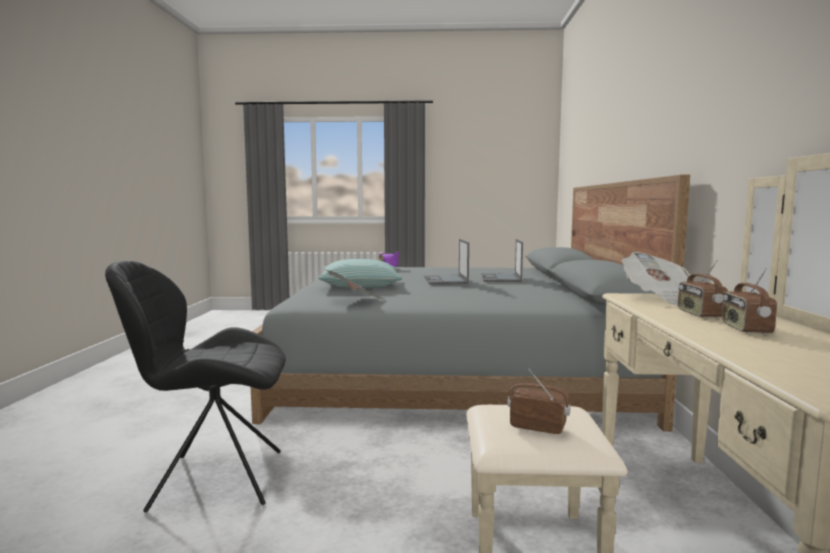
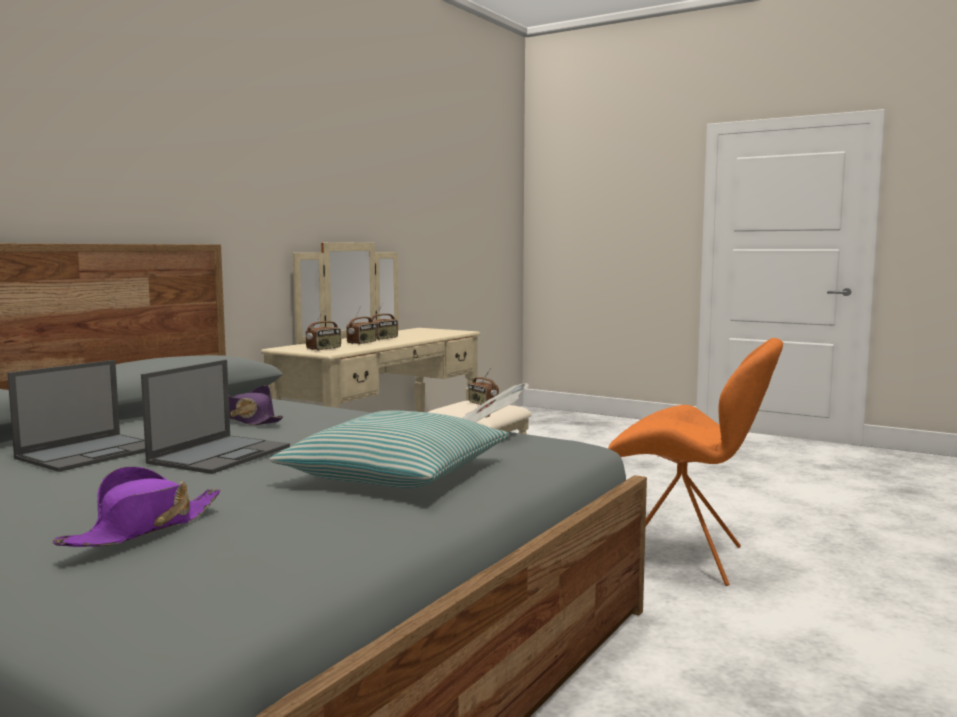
camera: 150 degrees left, 0 degrees up
black chair [105,260,286,512] -> orange chair [608,338,783,586]
newspaper [622,252,695,306] -> radio [306,310,341,351]
none -> purple hat [229,385,283,425]

